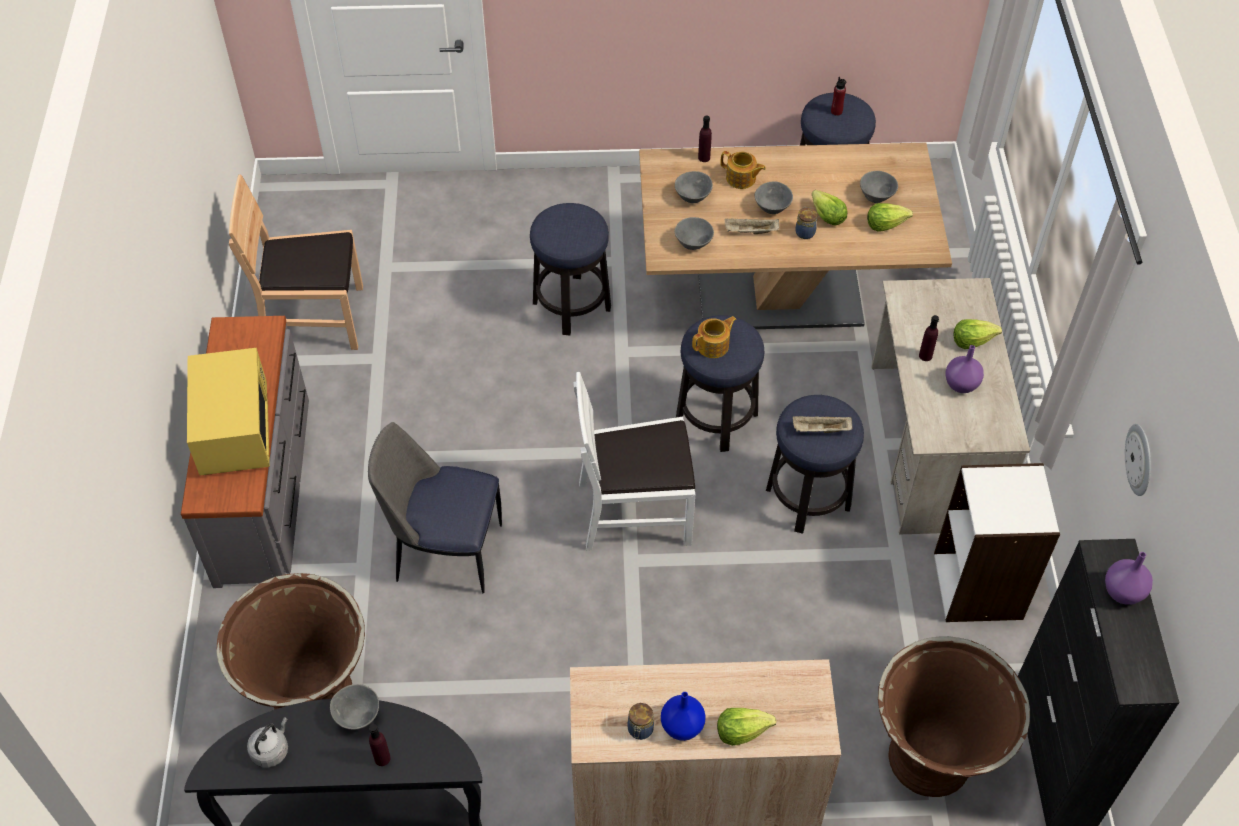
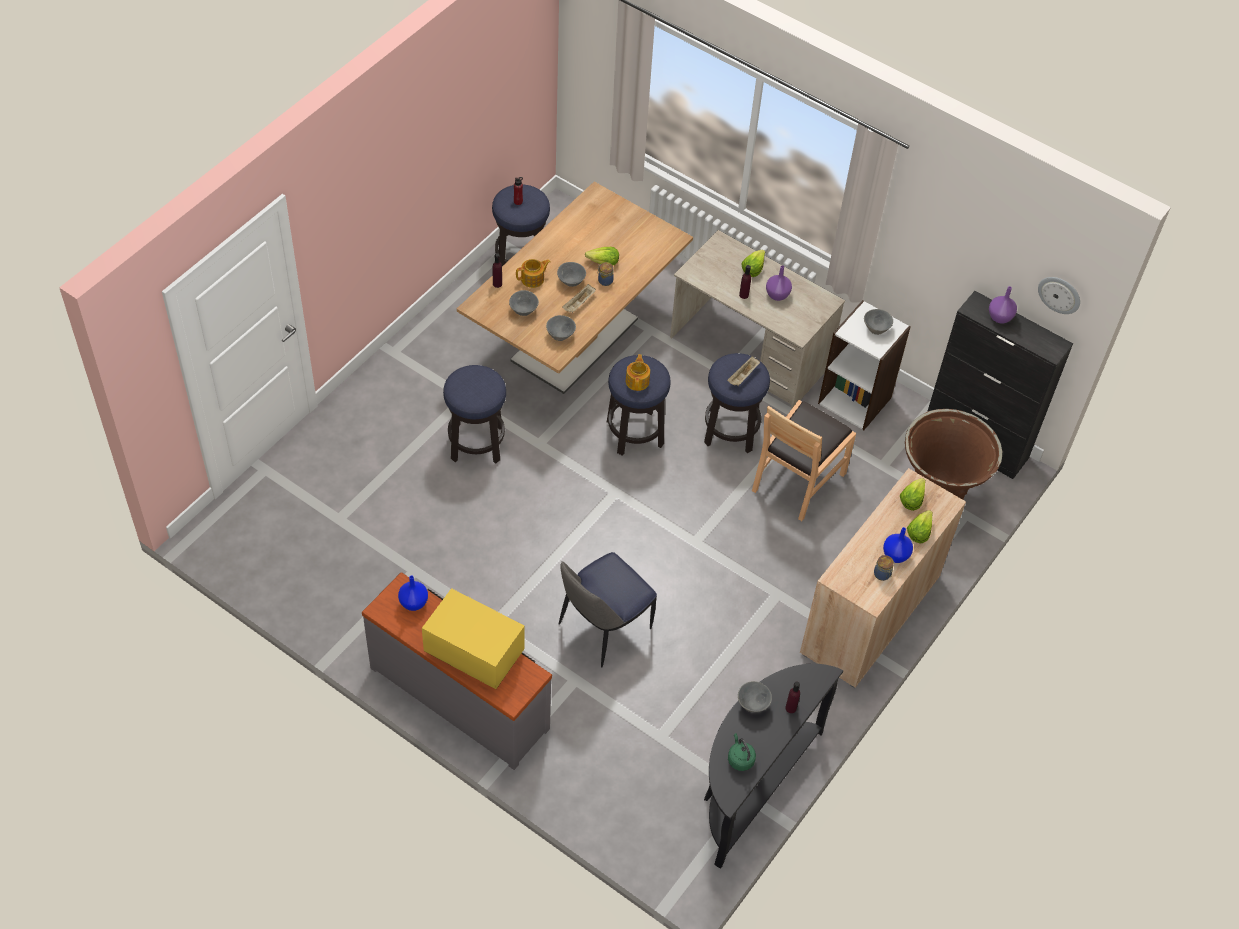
camera: 55 degrees left, 0 degrees up
brown planter [216,573,365,710] -> none
brown chair [229,174,363,350] -> brown chair moved to [752,400,856,521]
grey kettle [247,717,288,768] -> green kettle [728,733,756,771]
white chair [573,372,695,550] -> none
grey bowl [860,171,898,203] -> grey bowl moved to [864,309,893,335]
lettuce [867,203,913,232] -> lettuce moved to [900,478,926,511]
wall clock [1125,424,1151,496] -> wall clock moved to [1038,277,1080,314]
none -> blue vase [398,575,428,611]

